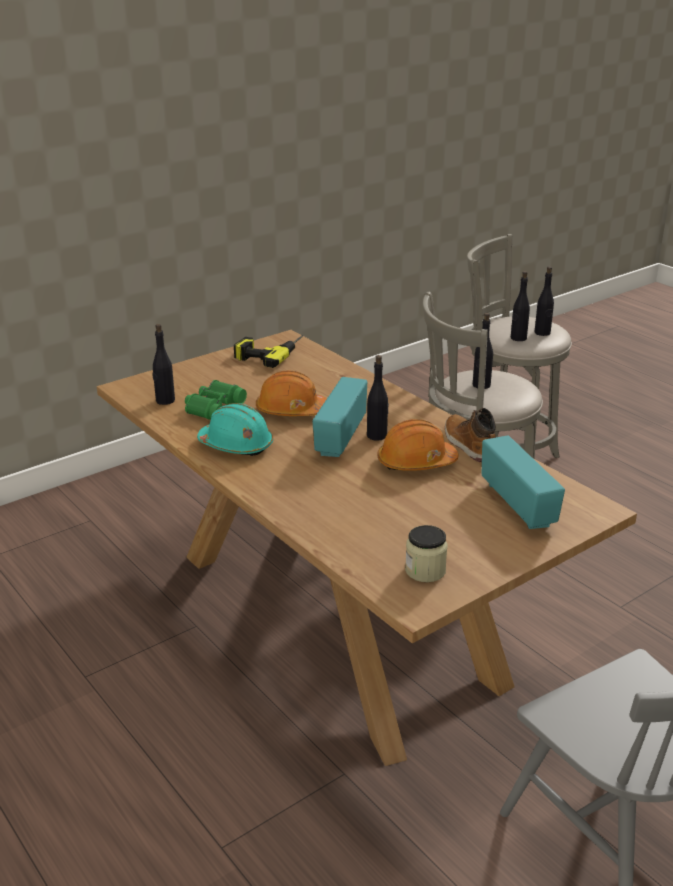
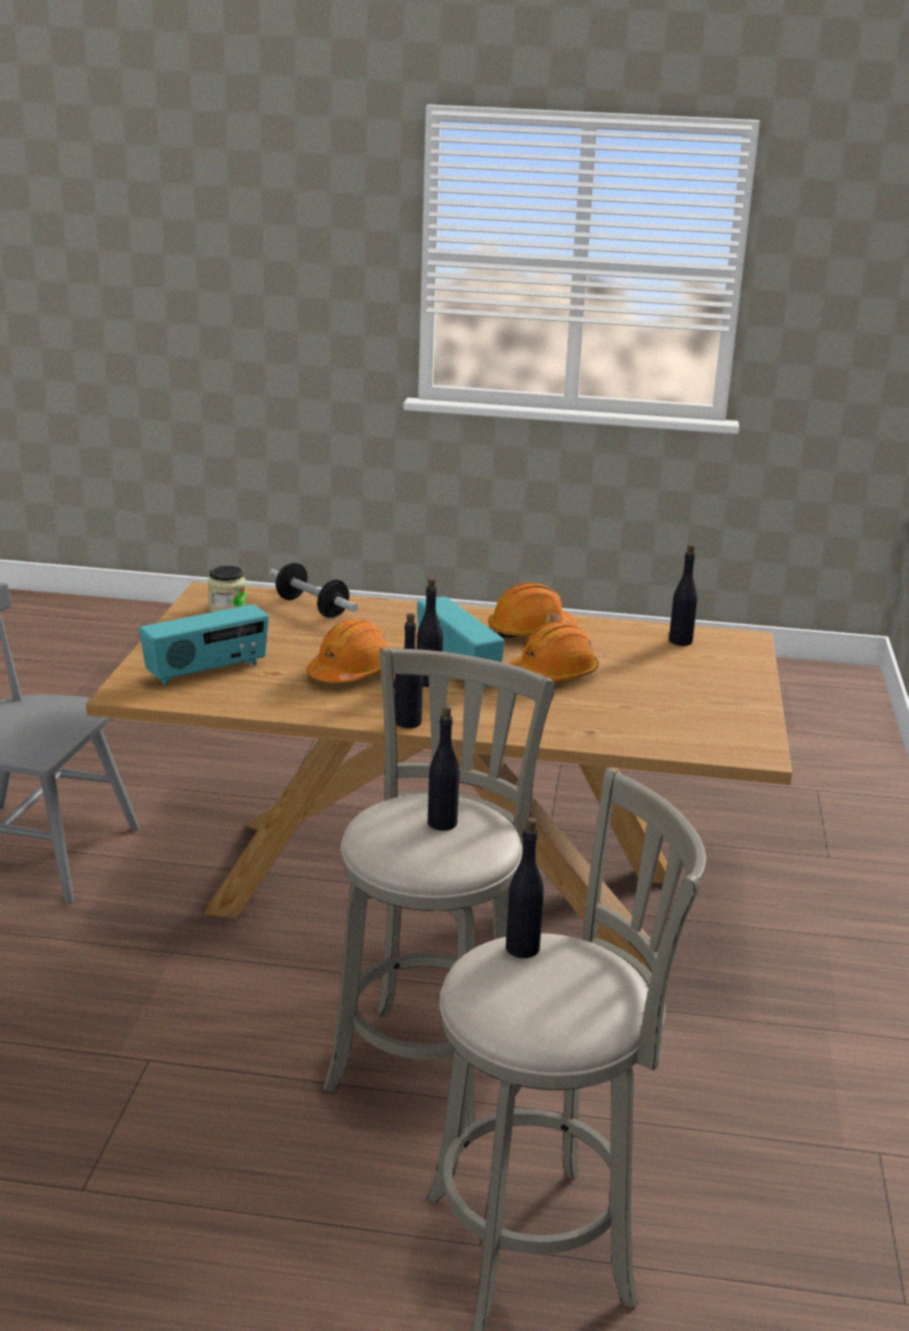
camera: 135 degrees right, 5 degrees down
green binoculars [185,380,247,420] -> none
turquoise hard hat [197,403,273,456] -> orange hard hat [488,582,577,638]
power drill [234,335,303,368] -> none
boot [445,408,496,462] -> none
radio [482,435,565,529] -> radio turned 60 degrees counterclockwise [139,604,269,686]
black bottle [535,266,554,336] -> black bottle moved to [394,613,423,728]
none -> dumbbell [269,563,358,618]

